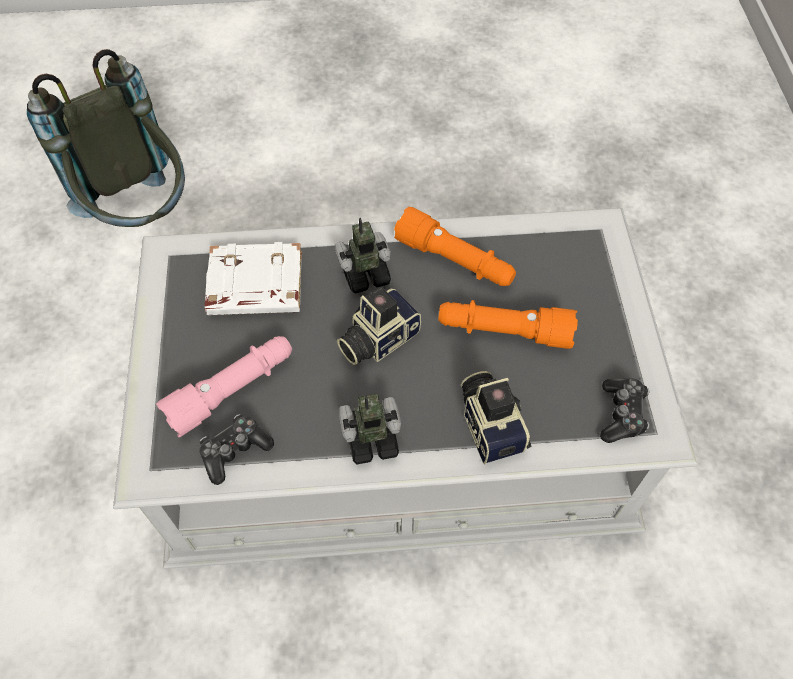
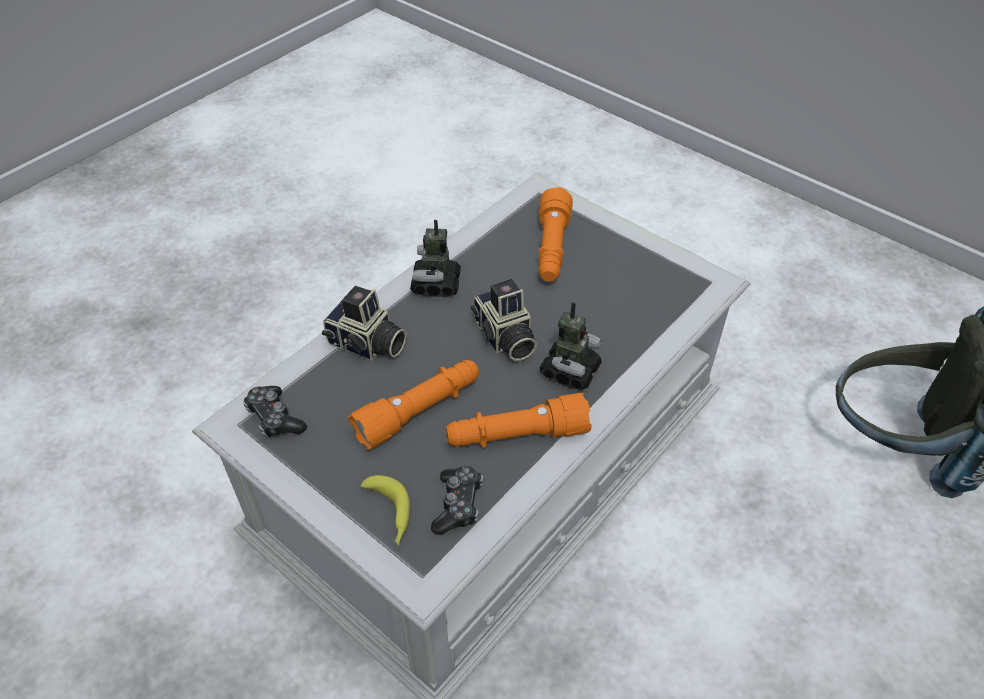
camera: 135 degrees right, 10 degrees down
pink flashlight [156,336,292,437] -> orange flashlight [538,187,573,282]
game controller [200,414,274,485] -> game controller moved to [431,466,483,535]
white book [205,242,302,315] -> none
camera [337,287,421,365] -> camera turned 150 degrees clockwise [471,279,537,361]
toy robot [339,394,401,464] -> toy robot turned 150 degrees clockwise [410,220,461,297]
none -> banana [361,475,411,546]

